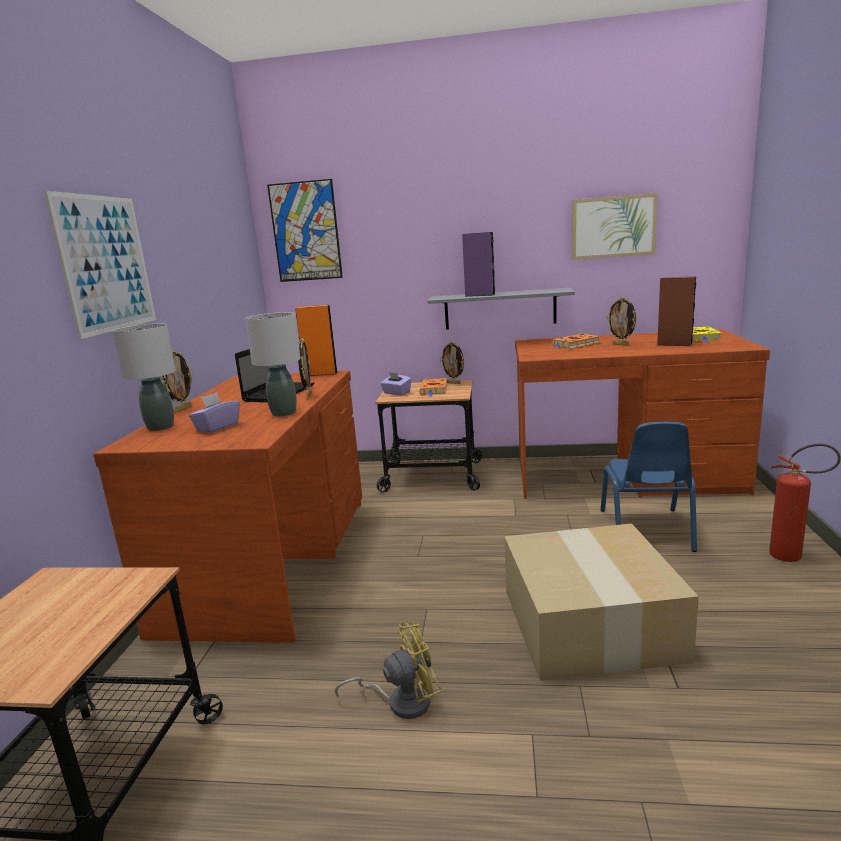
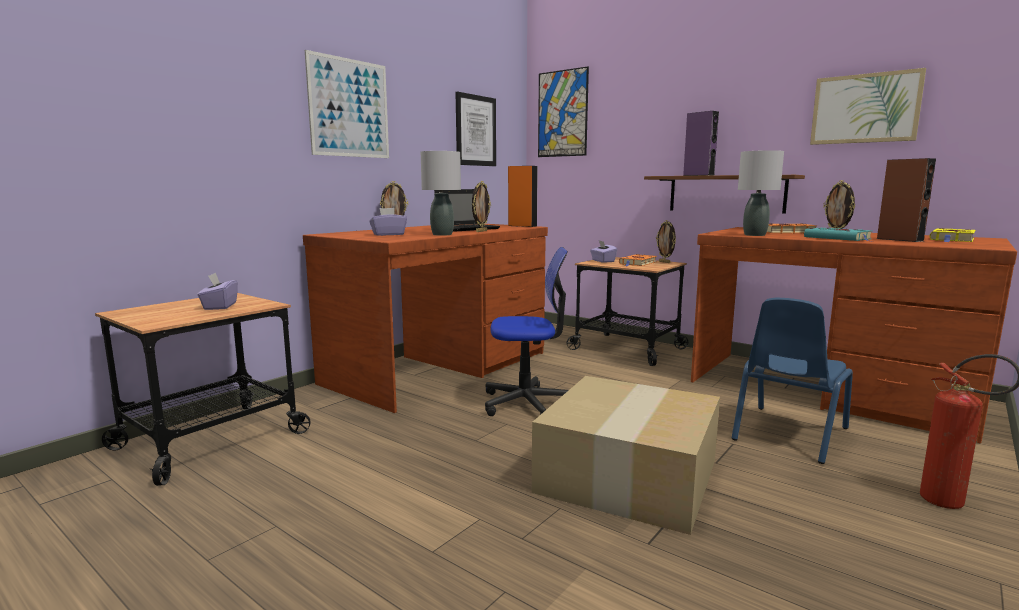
camera: 30 degrees right, 5 degrees down
grey table lamp [112,324,176,431] -> grey table lamp moved to [738,150,784,236]
yellow fan [335,621,442,719] -> none
grey shelf [427,288,575,330] -> brown shelf [644,175,805,214]
none -> purple tissue box [197,273,238,310]
none -> picture [455,92,496,166]
none -> office chair [485,247,569,416]
none -> turquoise book [804,228,873,242]

